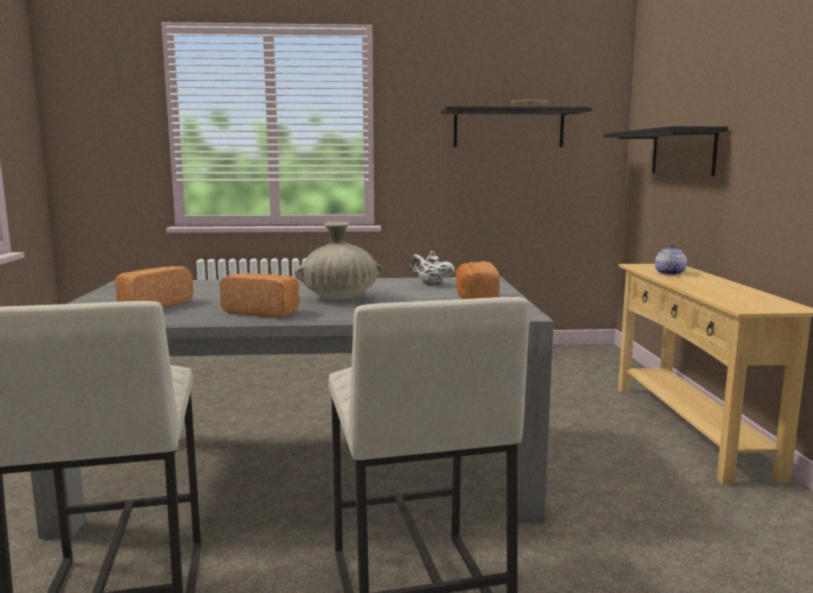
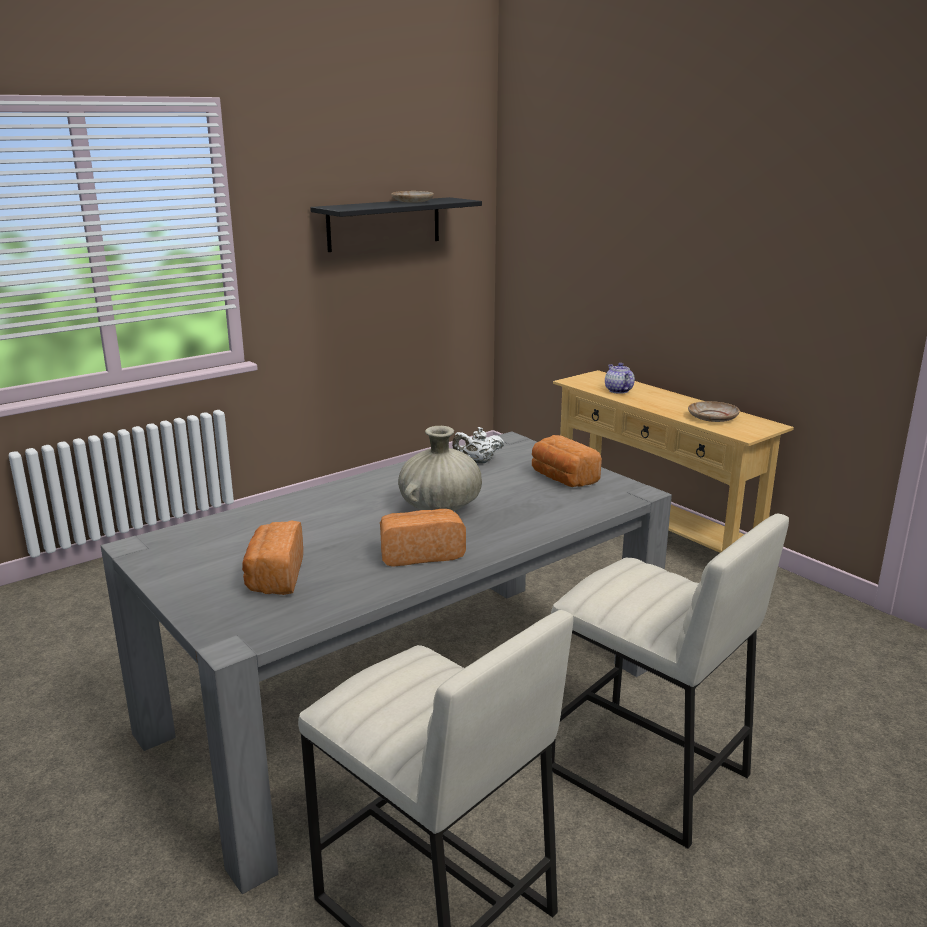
camera: 35 degrees left, 10 degrees up
black shelf [604,126,728,176] -> none
none -> beige plate [688,401,740,422]

